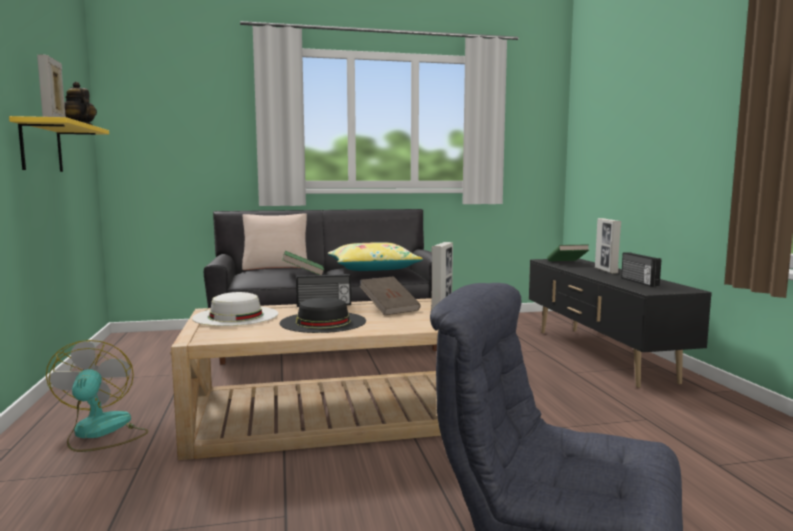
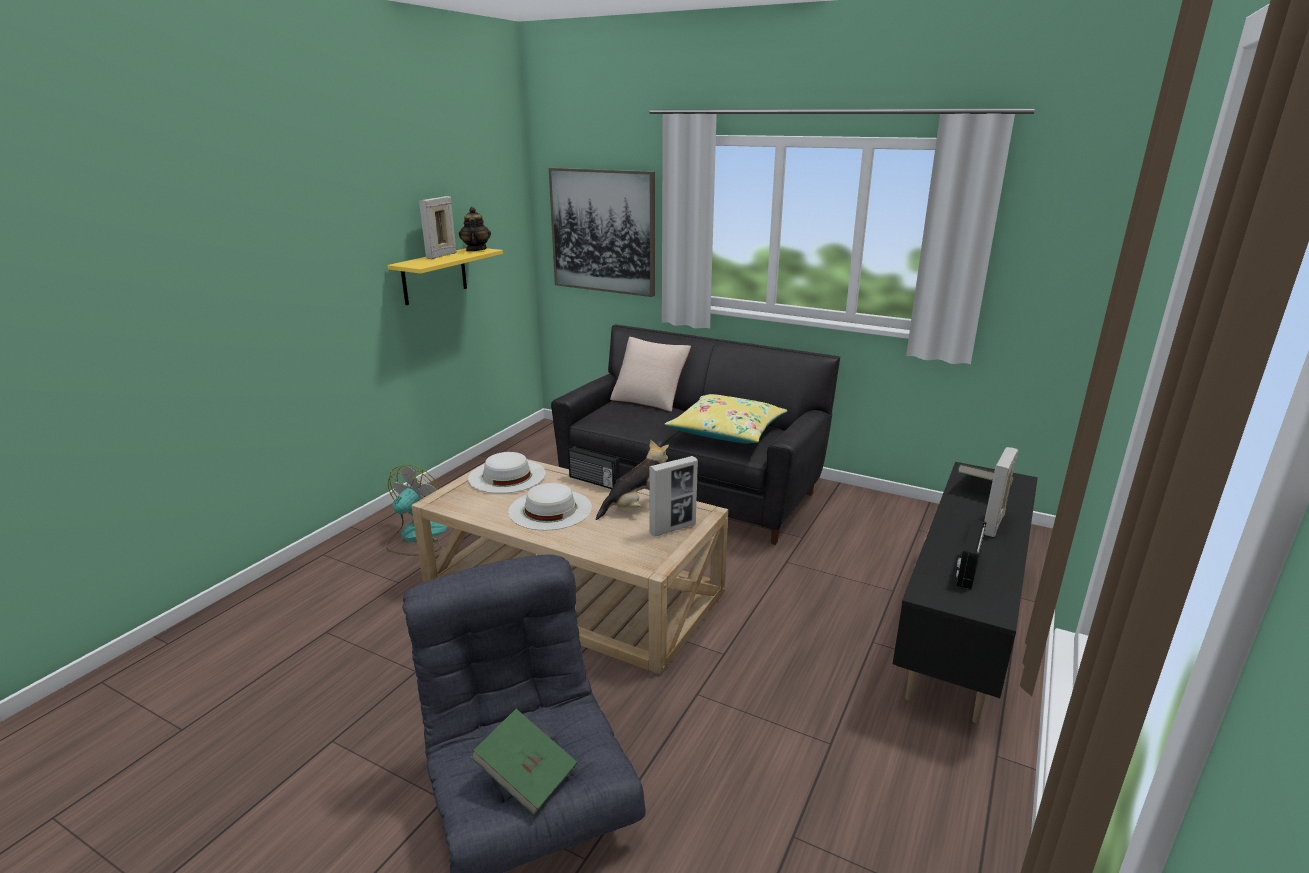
camera: 40 degrees right, 15 degrees up
black hat [280,297,366,333] -> white hat [508,483,592,530]
green book [282,251,324,275] -> green book moved to [470,709,577,815]
brown book [359,276,421,315] -> plush toy [596,439,669,520]
none -> picture [549,168,655,297]

